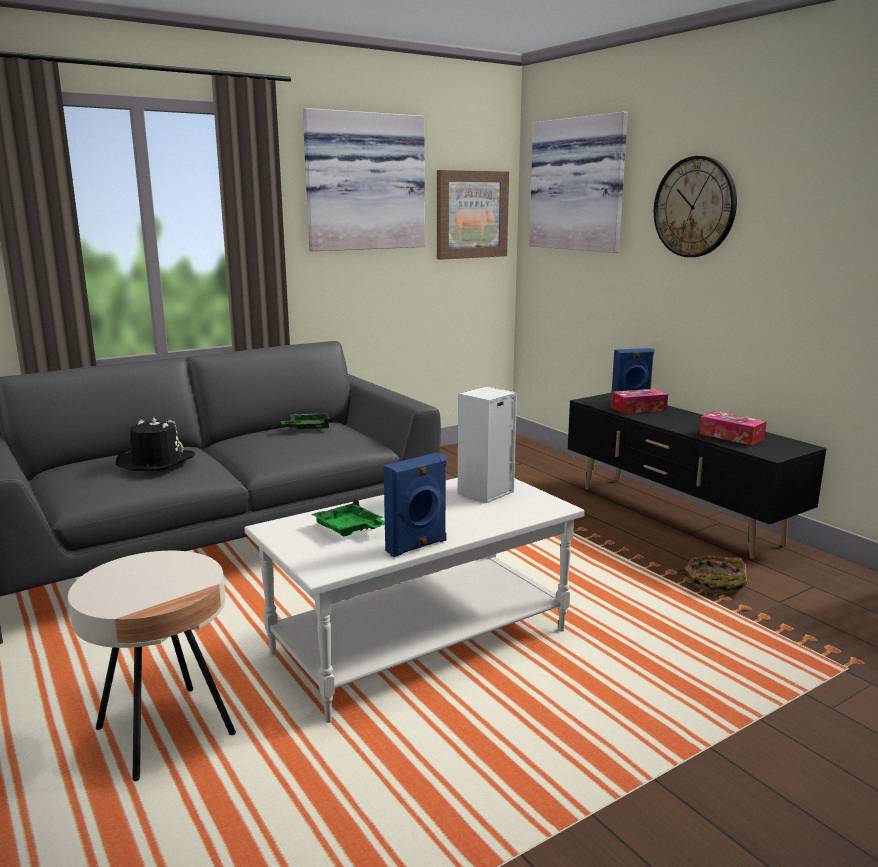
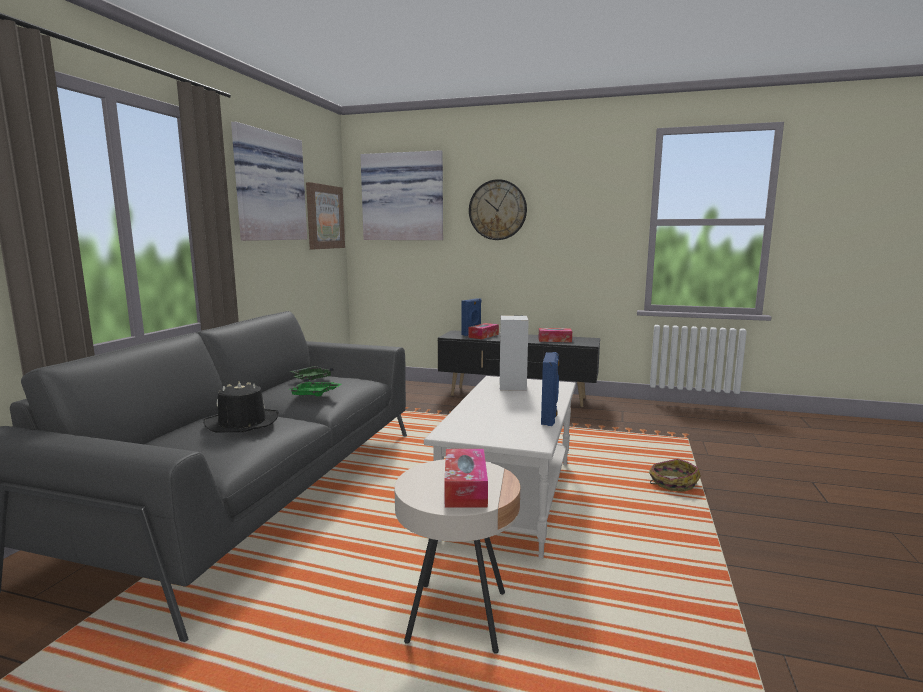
camera: 40 degrees left, 5 degrees down
green tray [311,499,385,537] -> green tray moved to [288,378,342,396]
basket [678,555,747,595] -> basket moved to [649,459,701,492]
none -> tissue box [444,449,488,508]

